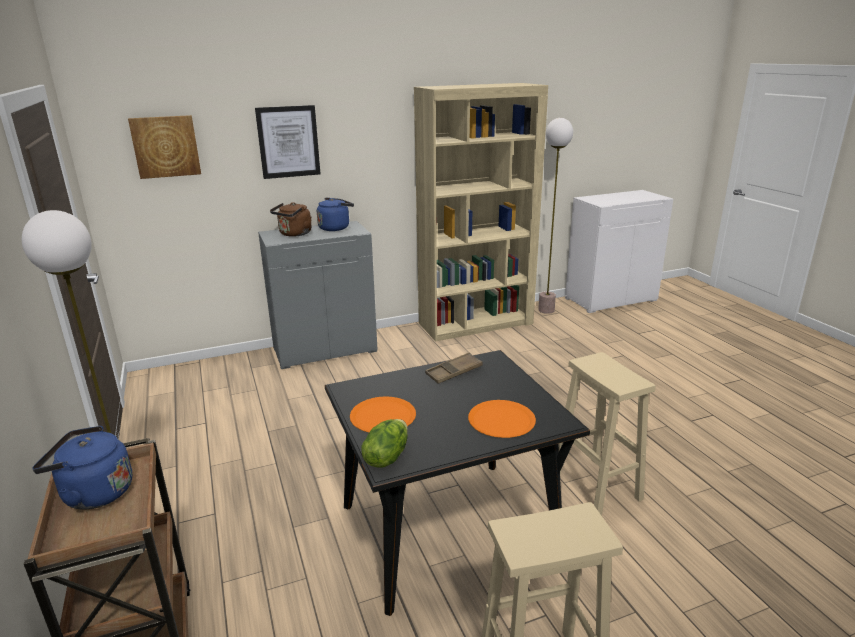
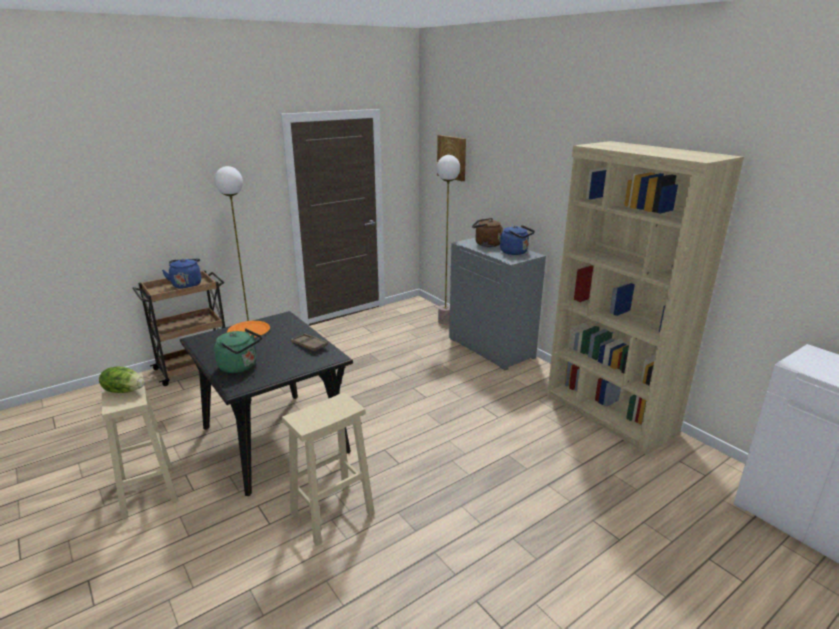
camera: 75 degrees right, 0 degrees up
picture [255,105,321,179] -> none
lettuce [361,419,408,467] -> lettuce moved to [99,367,145,393]
orange plate [468,400,536,438] -> green kettle [214,329,262,373]
floor lamp [538,118,573,314] -> floor lamp moved to [437,155,460,325]

